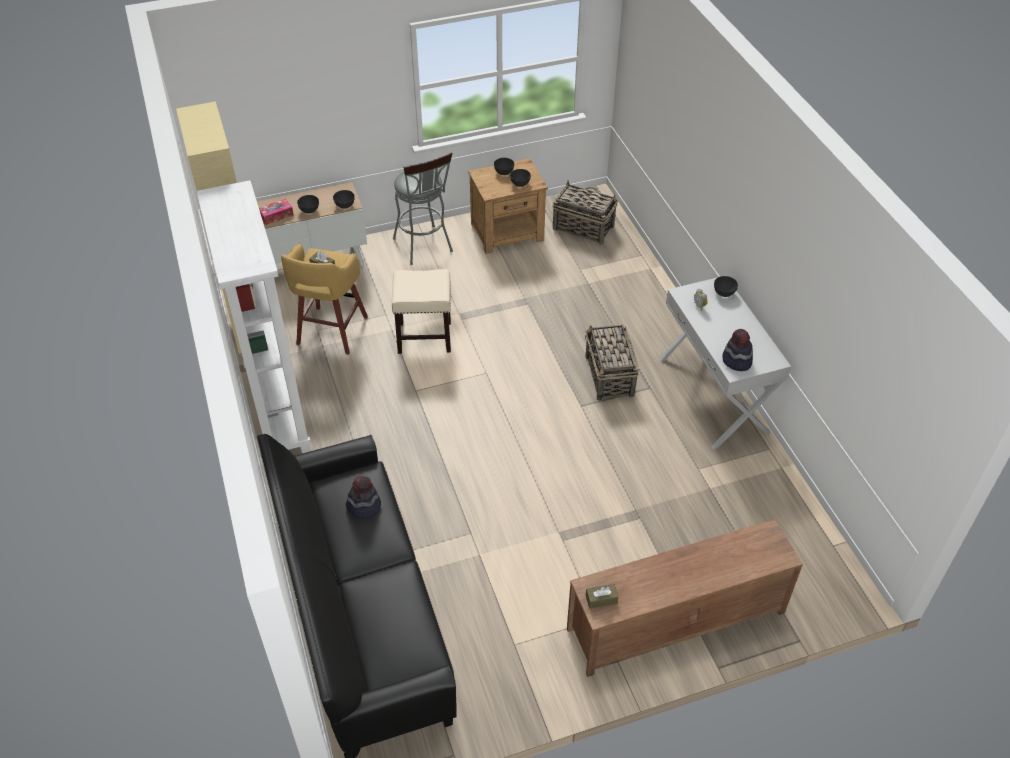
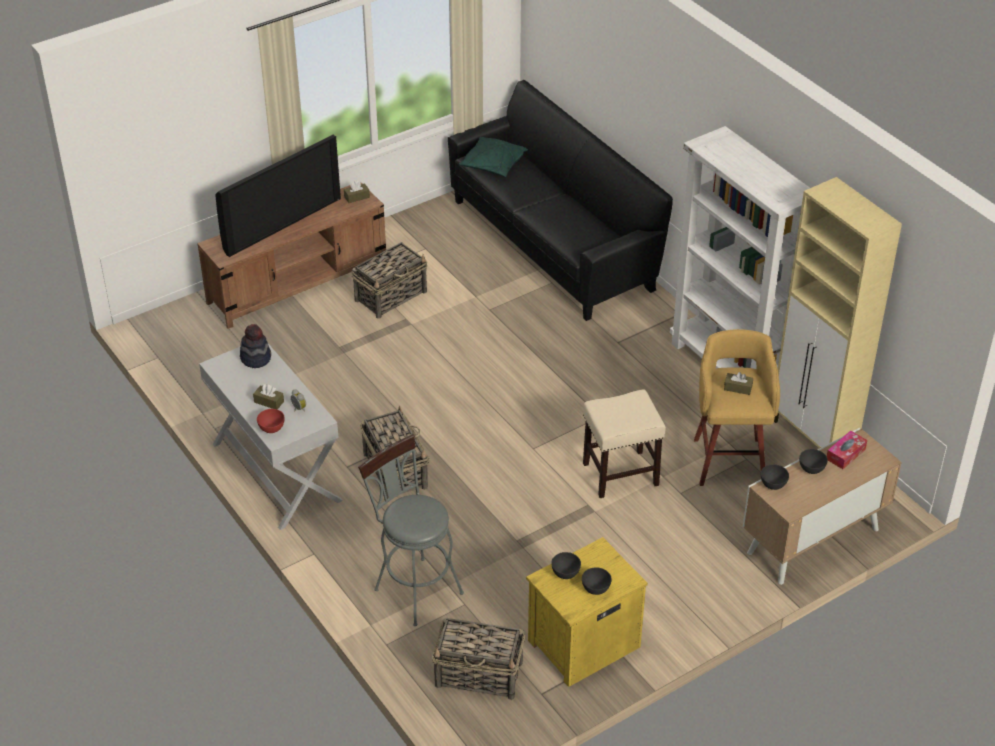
camera: 165 degrees right, 5 degrees down
hat [346,476,381,518] -> none
grey stool [393,152,453,265] -> grey stool moved to [358,434,464,626]
brown nightstand [468,158,548,254] -> yellow nightstand [526,537,648,687]
grey bowl [714,276,738,297] -> red bowl [257,409,285,433]
none -> television [215,135,341,257]
none -> brown tissue box [253,384,284,410]
none -> basket [352,242,427,319]
none -> green pillow [459,137,528,177]

